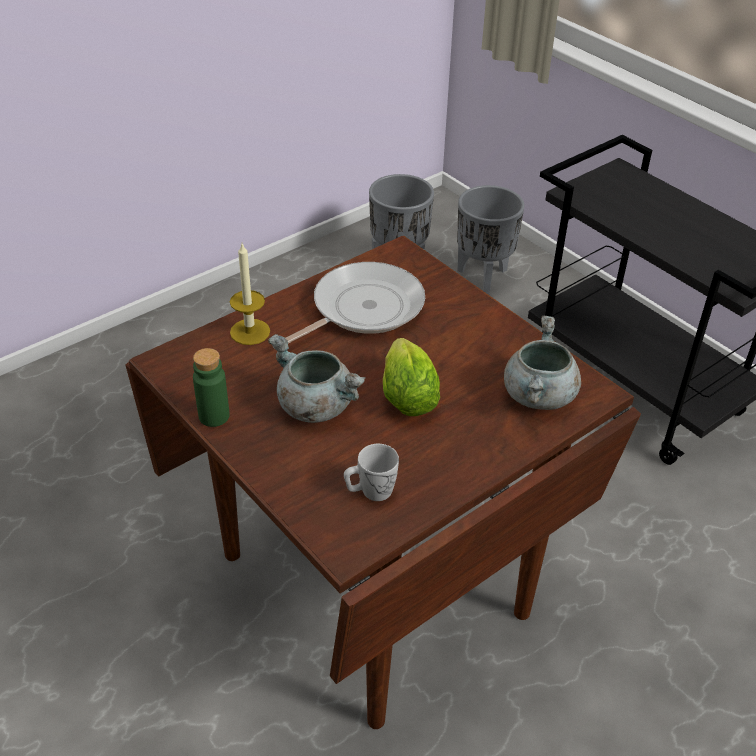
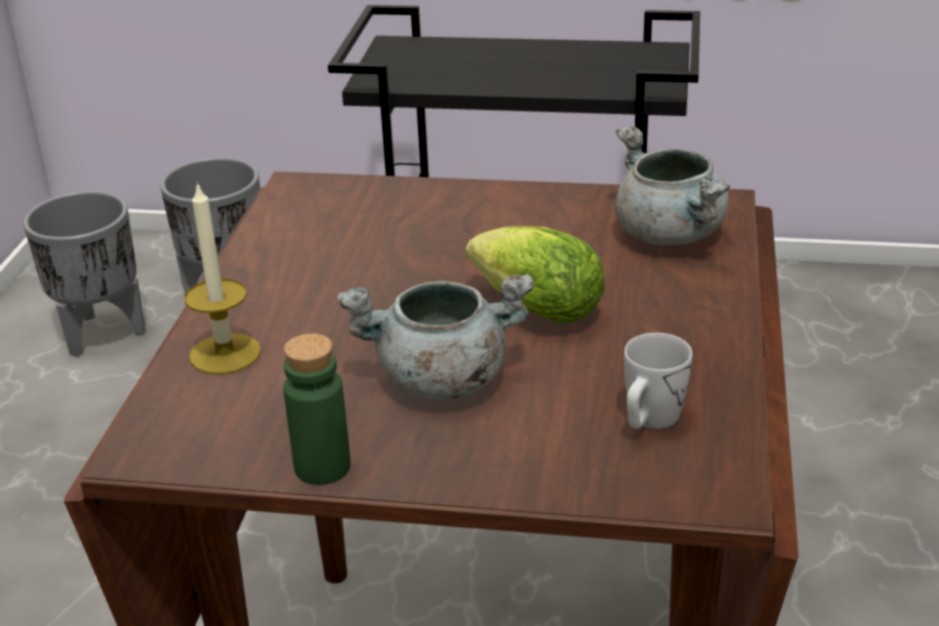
camera: 40 degrees left, 10 degrees down
frying pan [272,262,425,348] -> none

